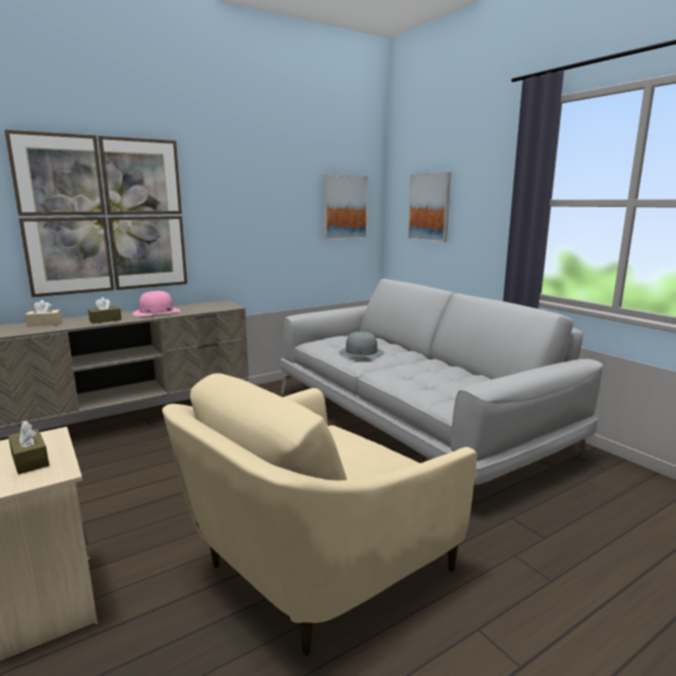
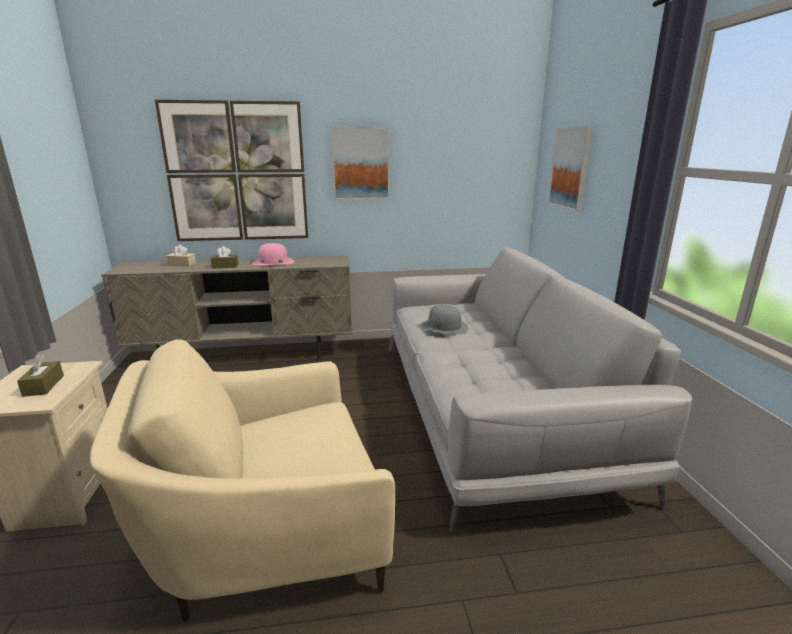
camera: 25 degrees right, 5 degrees up
picture [323,174,368,240] -> picture moved to [331,126,390,200]

